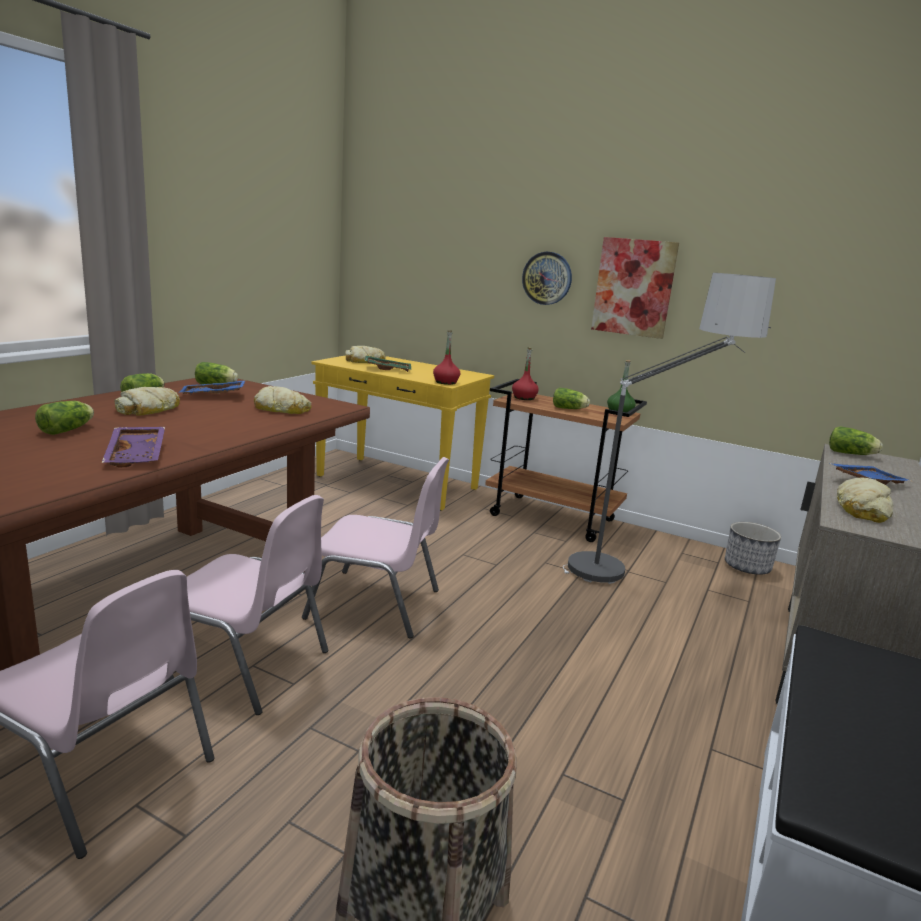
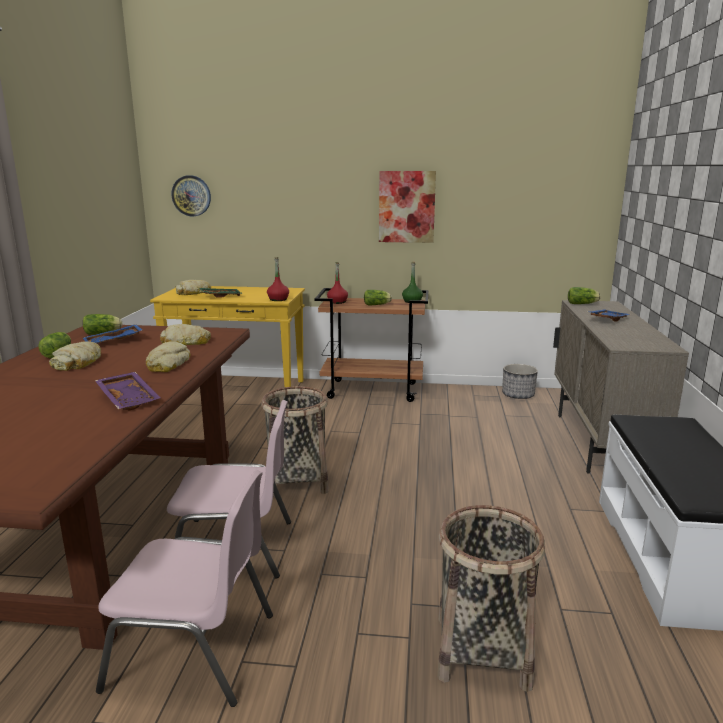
camera: 20 degrees left, 0 degrees up
lettuce [35,401,94,435] -> none
pink chair [302,457,449,639] -> basket [261,386,329,497]
wall clock [522,252,572,305] -> wall clock moved to [172,175,211,216]
floor lamp [563,273,776,584] -> none
bread [837,478,893,523] -> bread moved to [146,341,191,372]

